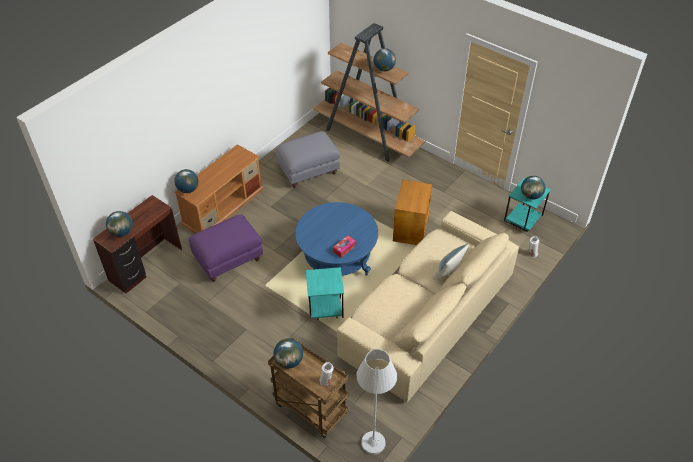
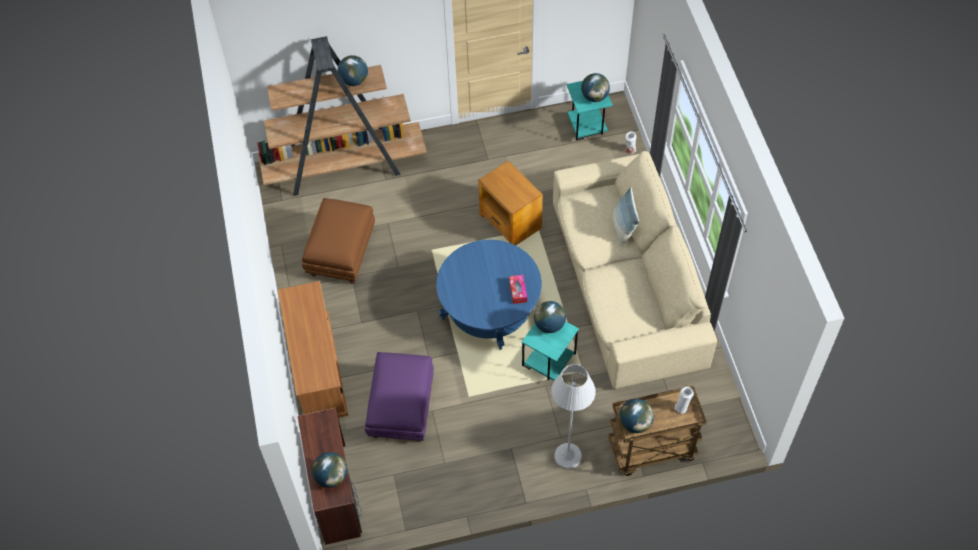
camera: 50 degrees left, 10 degrees up
globe [174,169,199,193] -> globe moved to [534,301,566,333]
grey ottoman [275,131,340,188] -> brown ottoman [302,198,375,284]
white floor lamp [357,349,397,455] -> white floor lamp moved to [551,364,596,469]

